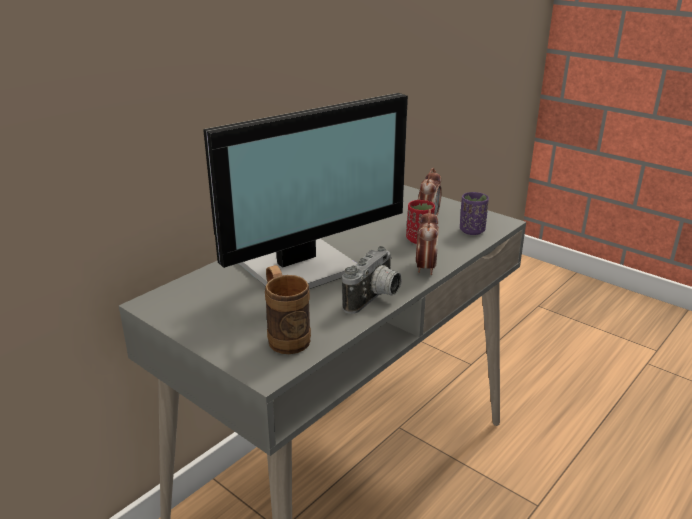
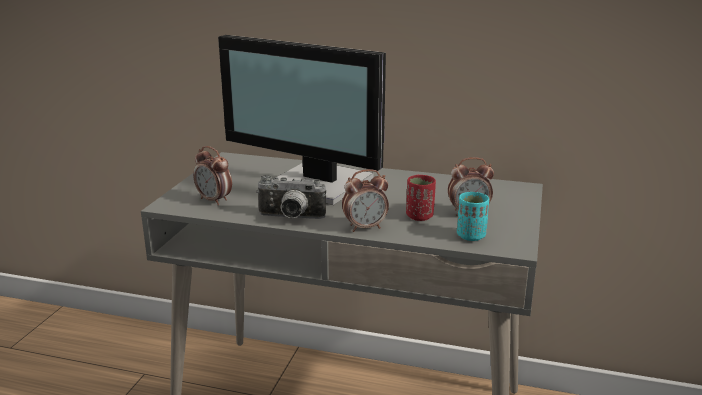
camera: 65 degrees right, 5 degrees down
brown mug [265,265,311,354] -> alarm clock [193,146,232,206]
purple cup [460,192,489,235] -> turquoise cup [457,192,489,241]

